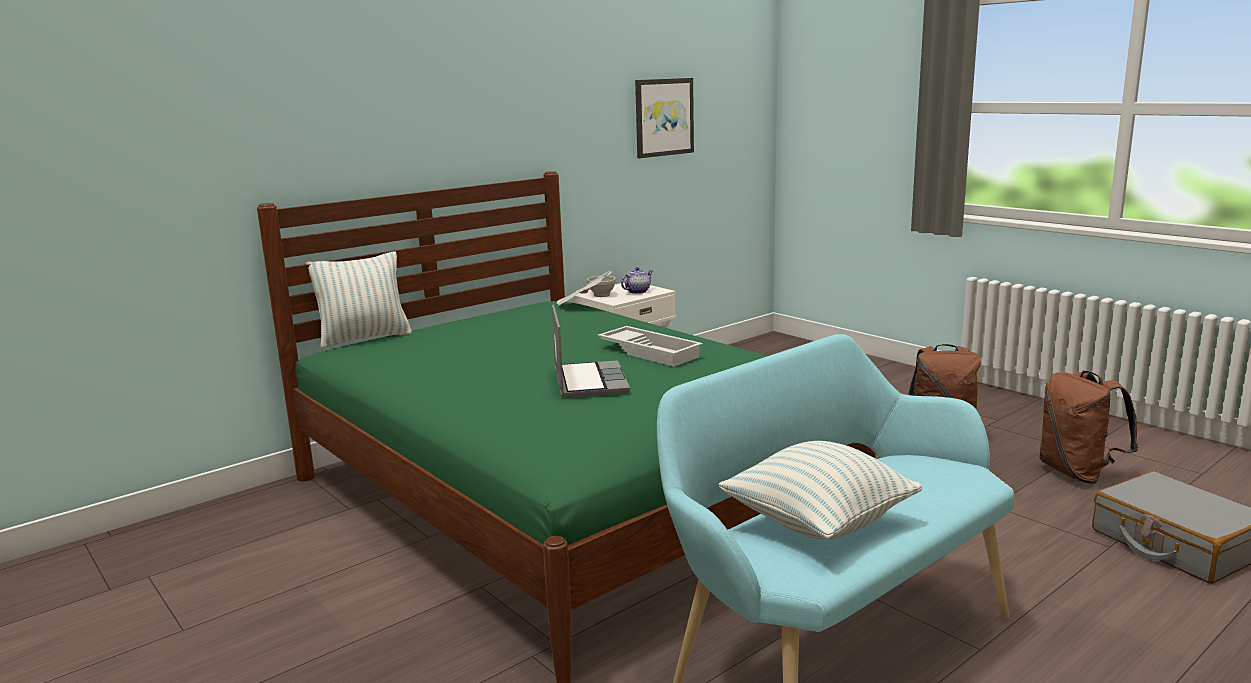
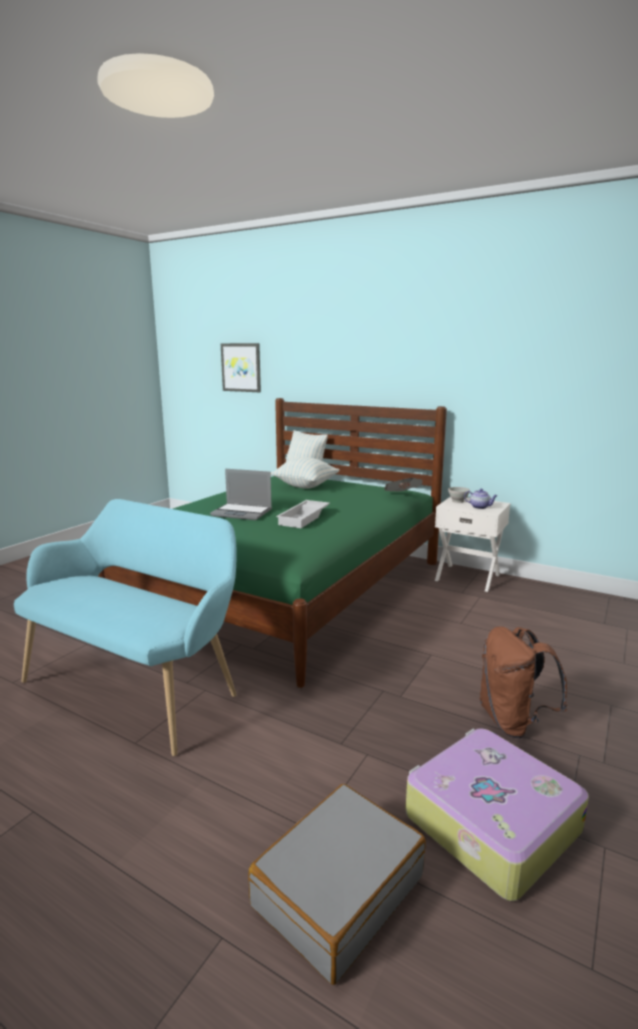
camera: 70 degrees right, 0 degrees up
laptop [552,305,630,398] -> laptop turned 45 degrees clockwise [210,469,272,520]
picture [635,78,694,158] -> picture moved to [221,343,261,392]
pillow [718,441,922,540] -> pillow moved to [271,457,340,489]
brown backpack [1039,371,1138,484] -> suitcase [405,728,589,901]

